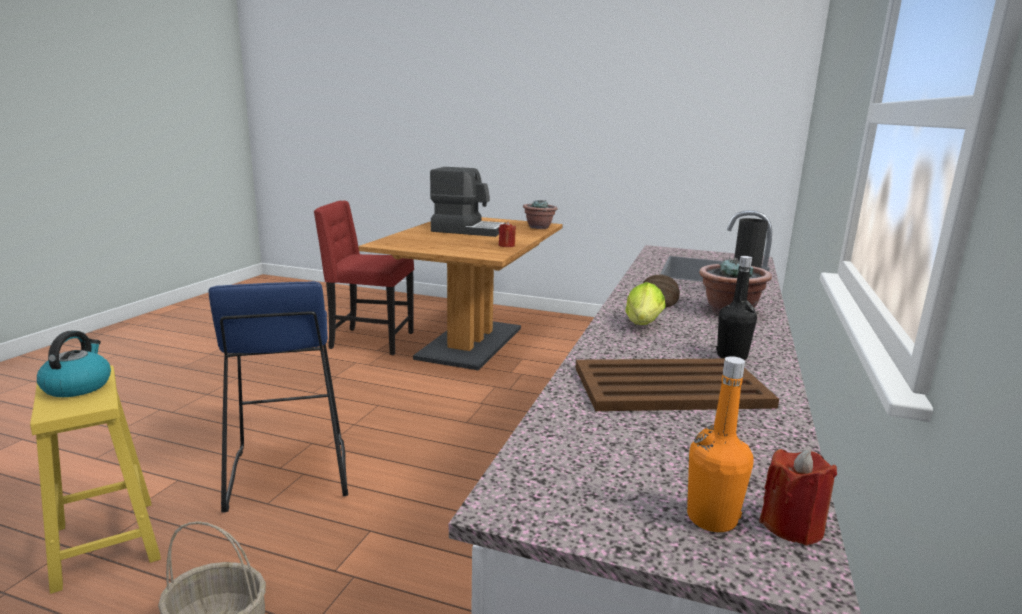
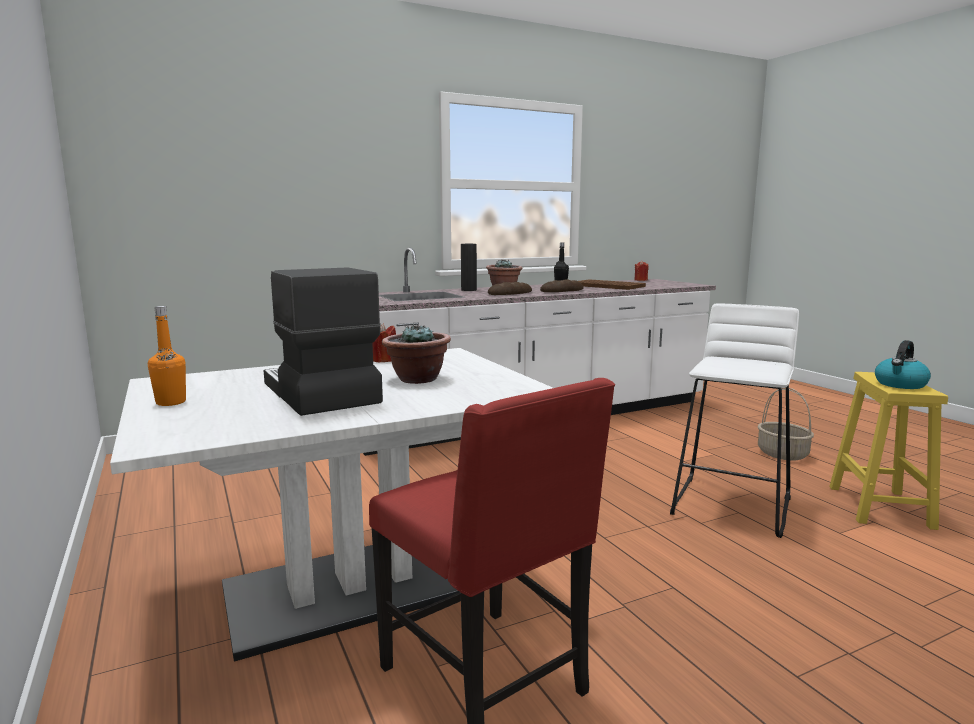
camera: 135 degrees left, 5 degrees down
blue stool [209,281,348,513] -> white stool [670,304,799,538]
brown dining table [359,217,563,370] -> white dining table [110,348,553,662]
potted plant [523,199,558,229] -> potted plant moved to [382,323,451,384]
lettuce [625,282,666,325] -> bread [540,279,584,292]
orange bottle [687,356,754,532] -> orange bottle moved to [148,306,186,406]

